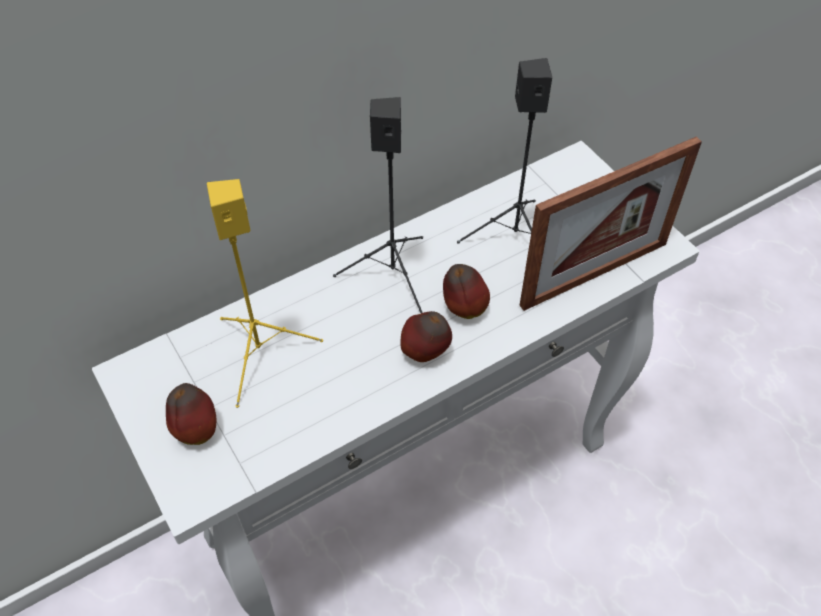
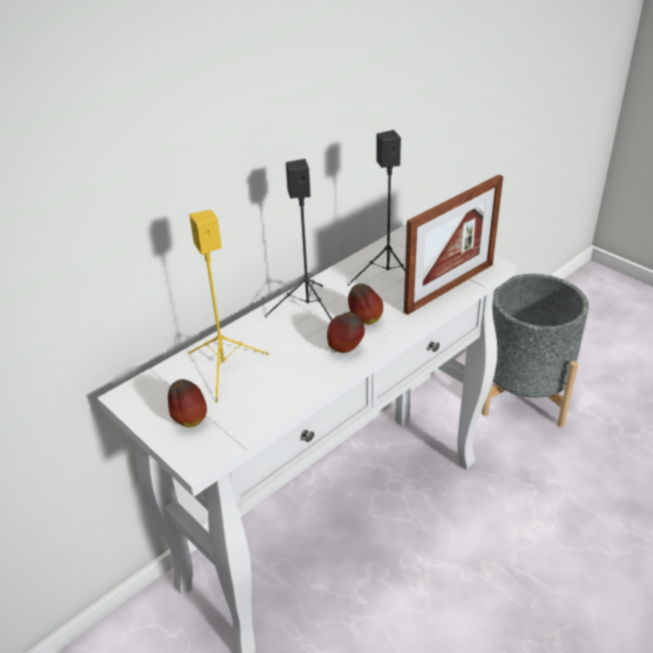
camera: 10 degrees left, 15 degrees down
none -> grey planter [482,274,589,427]

